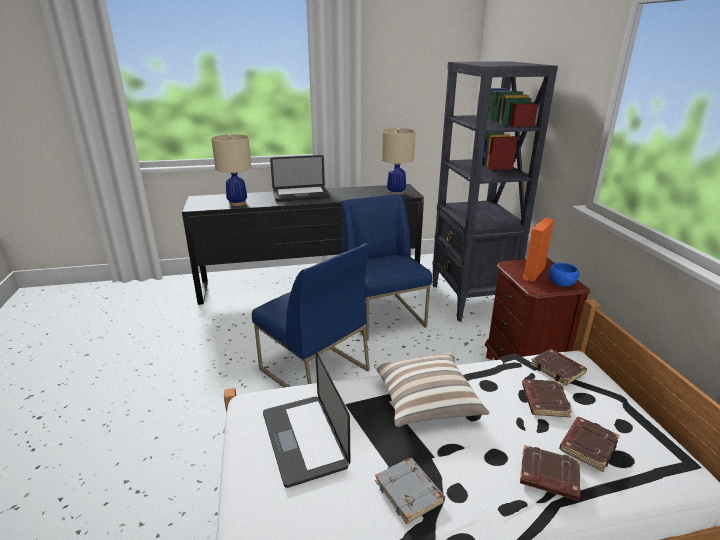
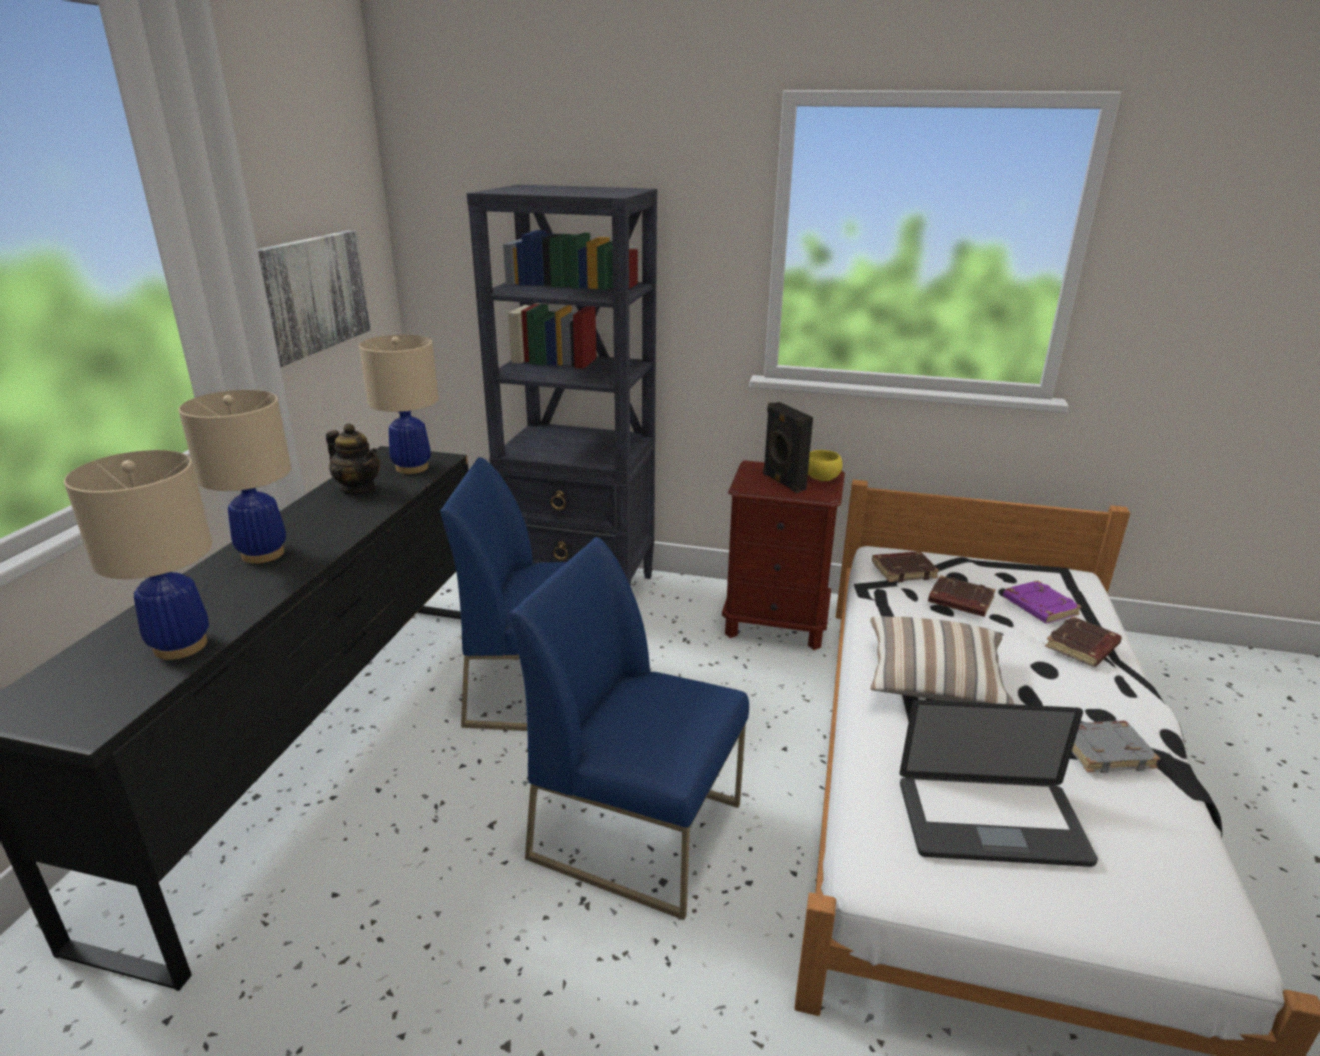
camera: 65 degrees left, 0 degrees up
blue chair [252,244,370,388] -> blue chair turned 135 degrees counterclockwise [510,537,749,920]
laptop [270,155,330,201] -> beige table lamp [179,390,291,564]
orange speaker [523,217,554,282] -> black speaker [763,402,813,493]
blue bowl [548,263,579,287] -> yellow bowl [808,450,842,481]
brown book [559,417,620,472] -> purple book [1003,580,1082,624]
none -> picture [258,230,371,367]
none -> teapot [326,423,380,495]

